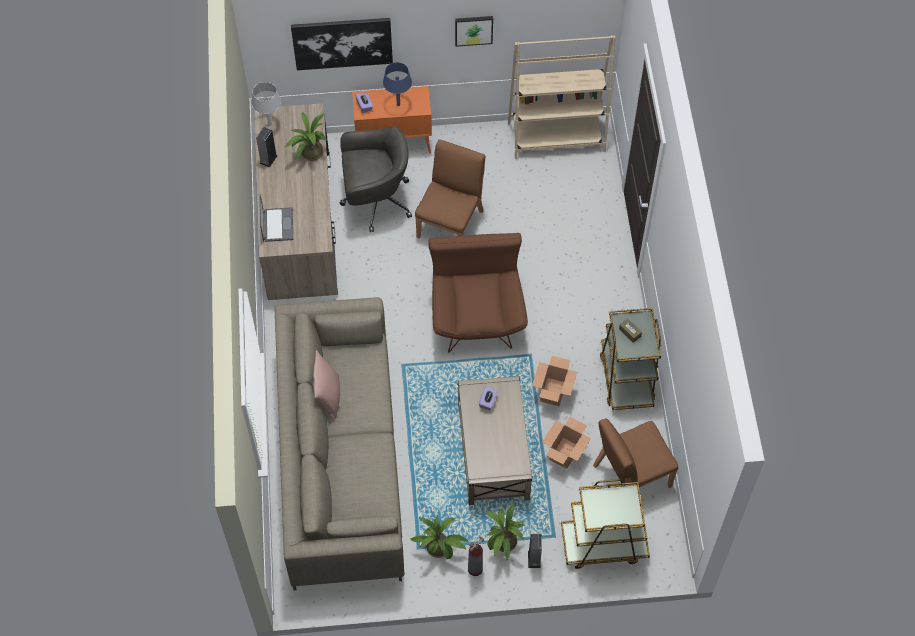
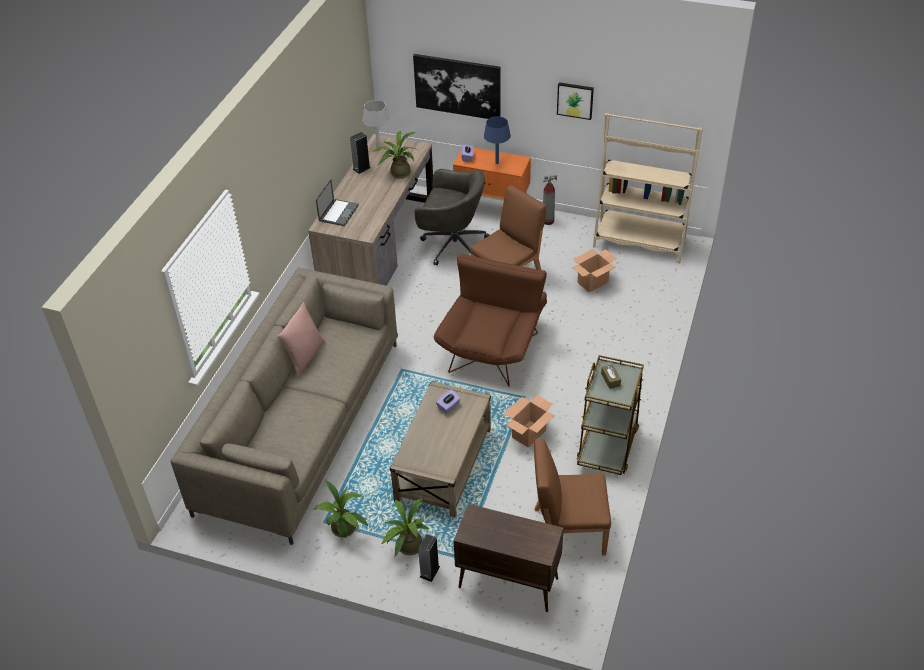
camera: 25 degrees right, 15 degrees down
fire extinguisher [468,536,484,576] -> fire extinguisher moved to [543,175,557,225]
cardboard box [542,417,591,469] -> cardboard box moved to [572,249,616,292]
brown cart [561,479,650,569] -> brown cabinet [454,504,564,612]

